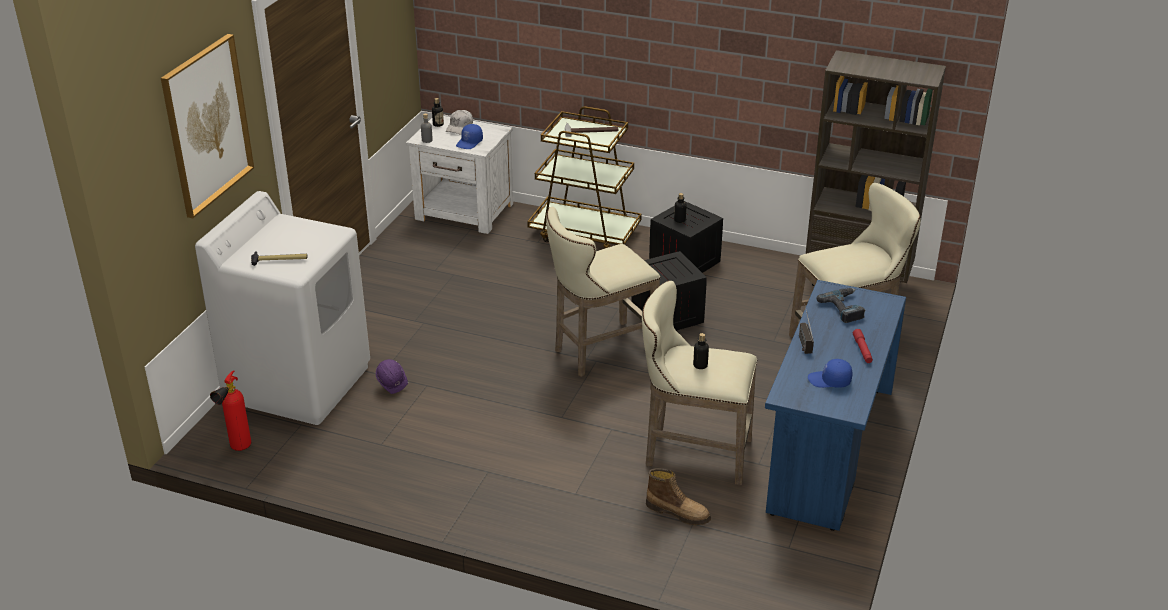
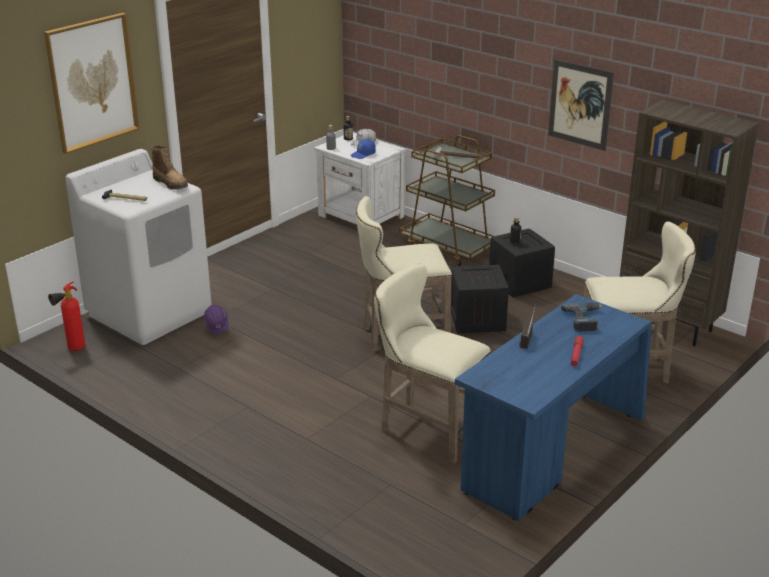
camera: 20 degrees right, 5 degrees down
boot [646,468,711,525] -> boot moved to [151,145,188,190]
bottle [693,333,709,369] -> none
blue cap [808,359,853,388] -> none
none -> picture [548,59,614,151]

